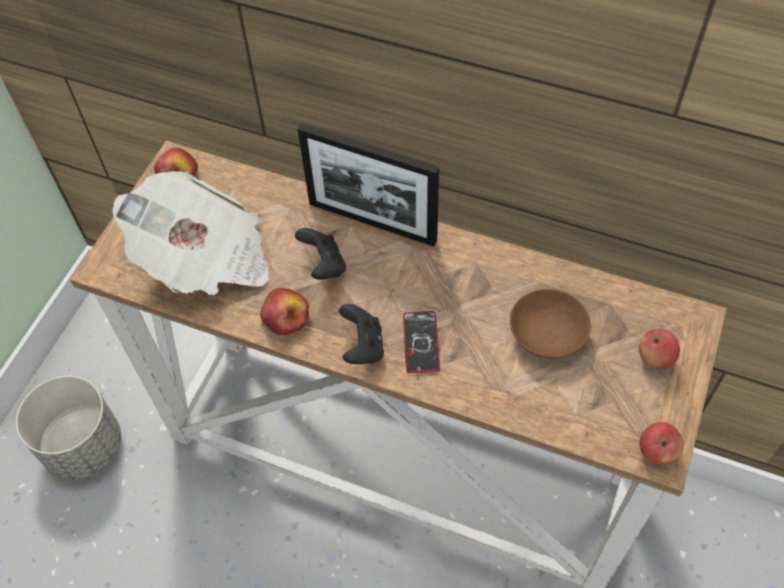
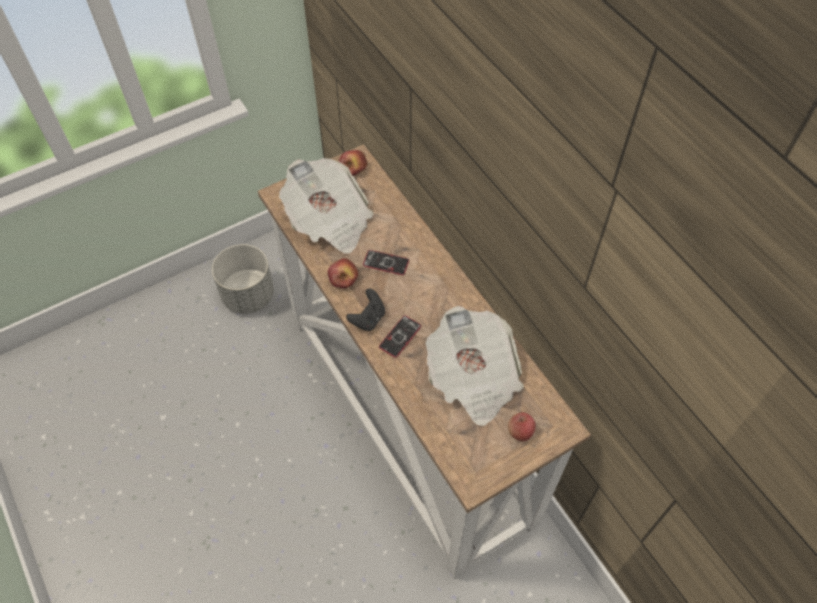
camera: 35 degrees right, 0 degrees up
black game controller [295,228,346,280] -> phone [363,250,409,275]
picture frame [298,123,439,247] -> none
brown bowl [510,289,591,358] -> newspaper [426,306,524,426]
apple [639,422,684,465] -> none

